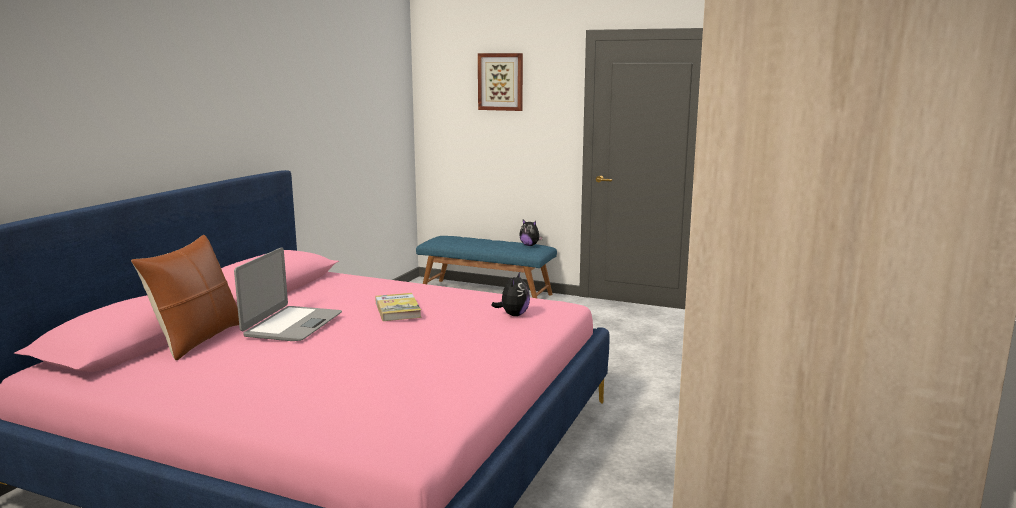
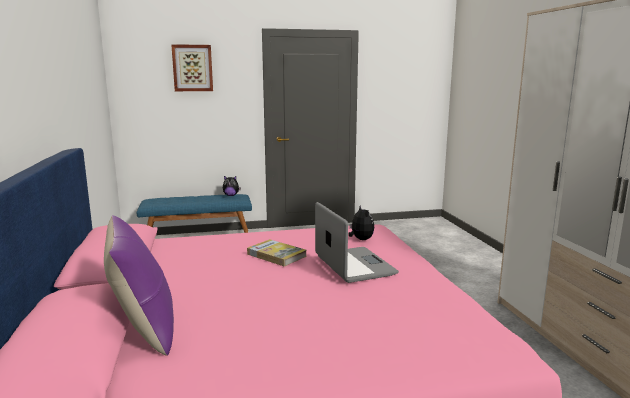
camera: 35 degrees left, 0 degrees up
brown pillow [131,235,239,361] -> purple pillow [104,215,174,356]
laptop [234,248,342,341] -> laptop moved to [315,202,399,283]

